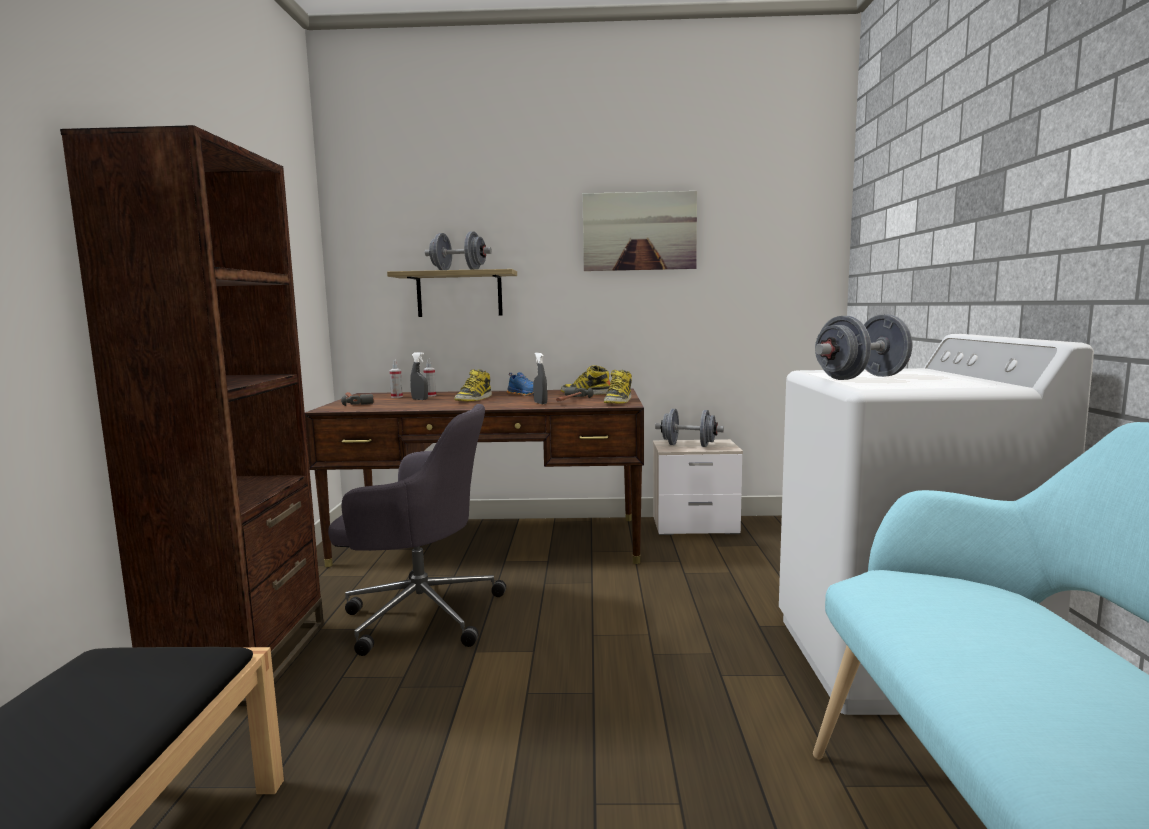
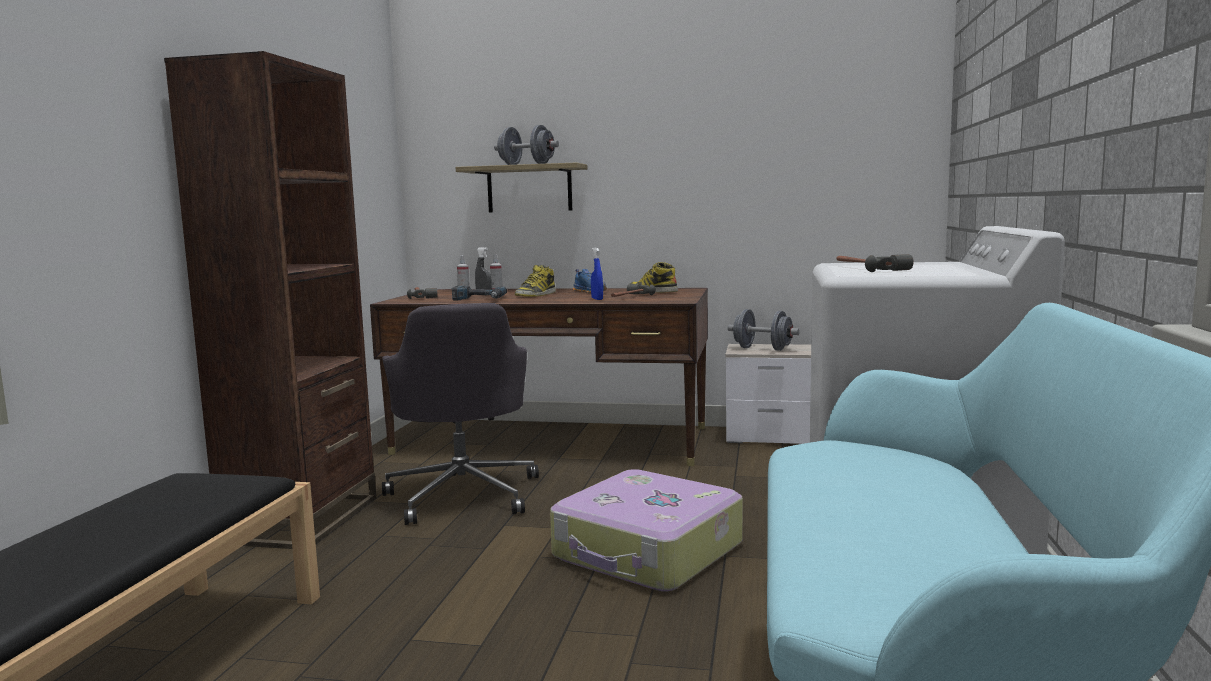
camera: 10 degrees right, 0 degrees up
grey office chair [328,404,506,656] -> grey office chair turned 60 degrees clockwise [382,303,539,525]
grey spray bottle [533,353,547,404] -> blue spray bottle [591,247,603,300]
picture [582,191,697,271] -> none
boot [604,370,632,404] -> none
grey dumbbell [815,314,913,380] -> hammer [836,254,913,272]
none -> power drill [452,285,507,300]
none -> suitcase [550,469,743,591]

